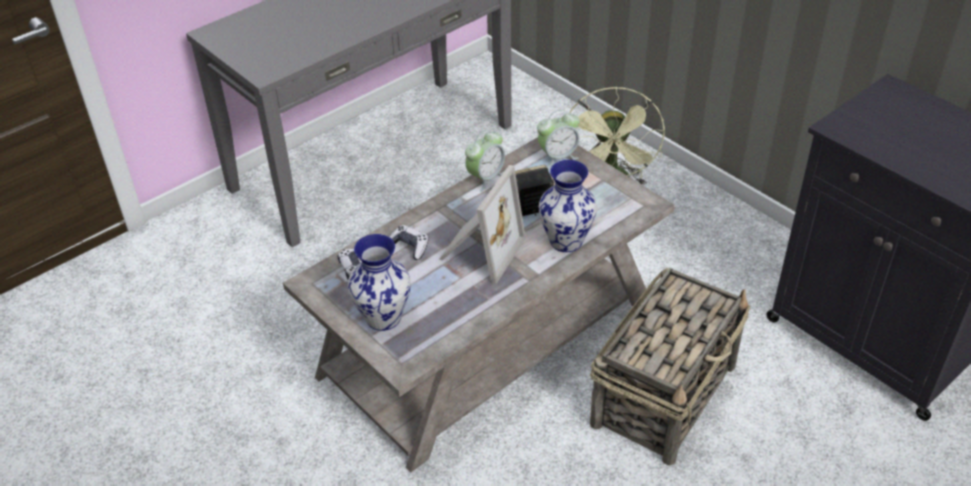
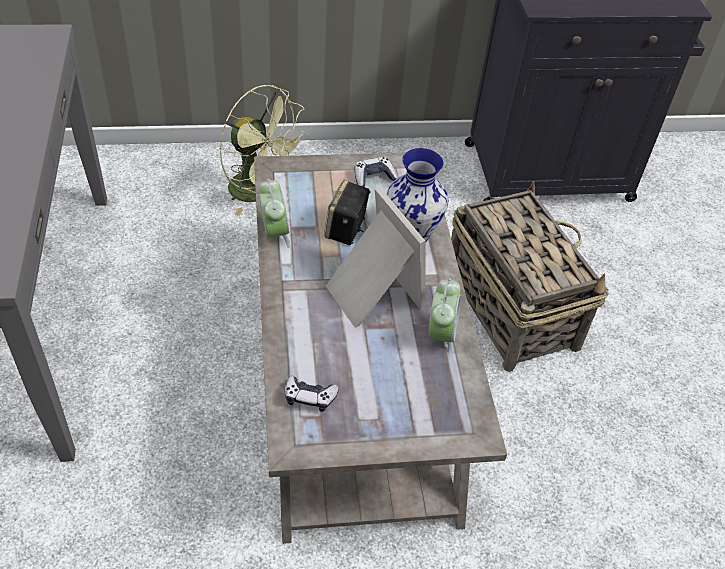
camera: 60 degrees left, 5 degrees up
vase [348,234,411,331] -> none
game controller [389,225,429,260] -> game controller moved to [355,157,397,187]
alarm clock [537,110,580,168] -> alarm clock moved to [429,278,461,356]

